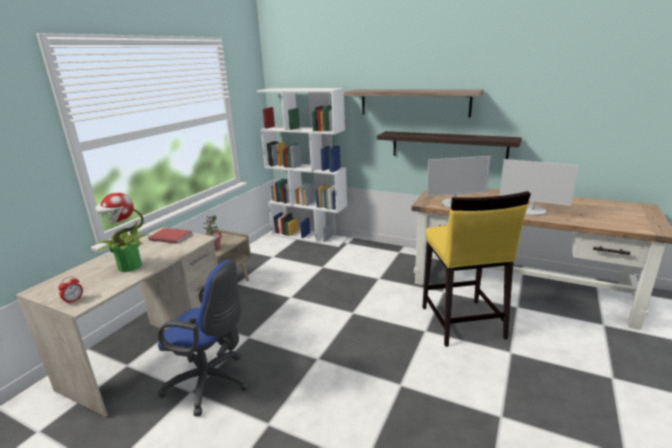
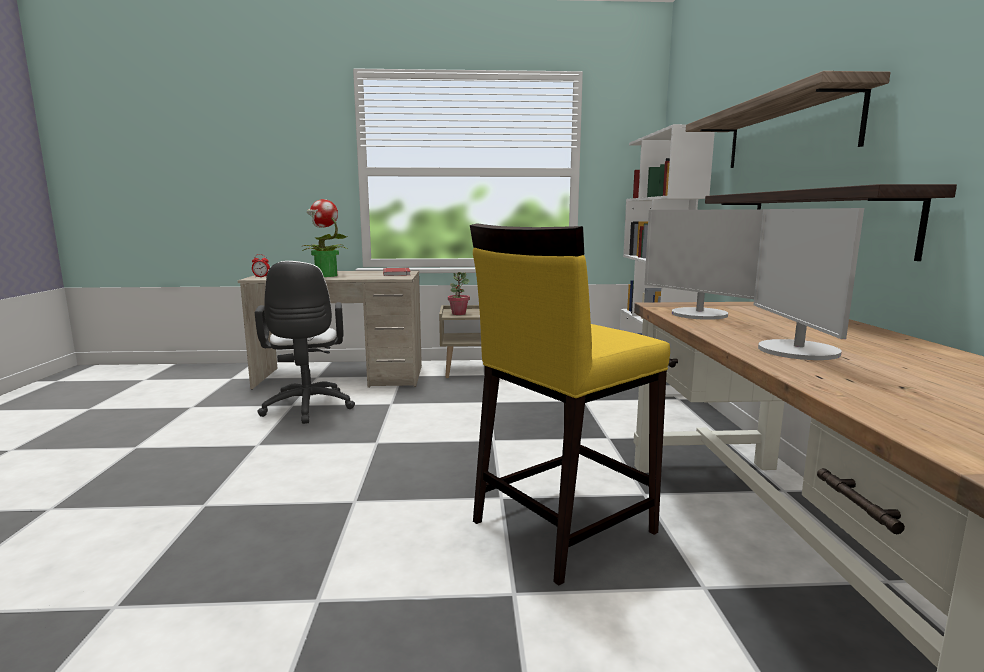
camera: 60 degrees right, 10 degrees down
blue office chair [158,260,249,416] -> white office chair [255,261,355,424]

